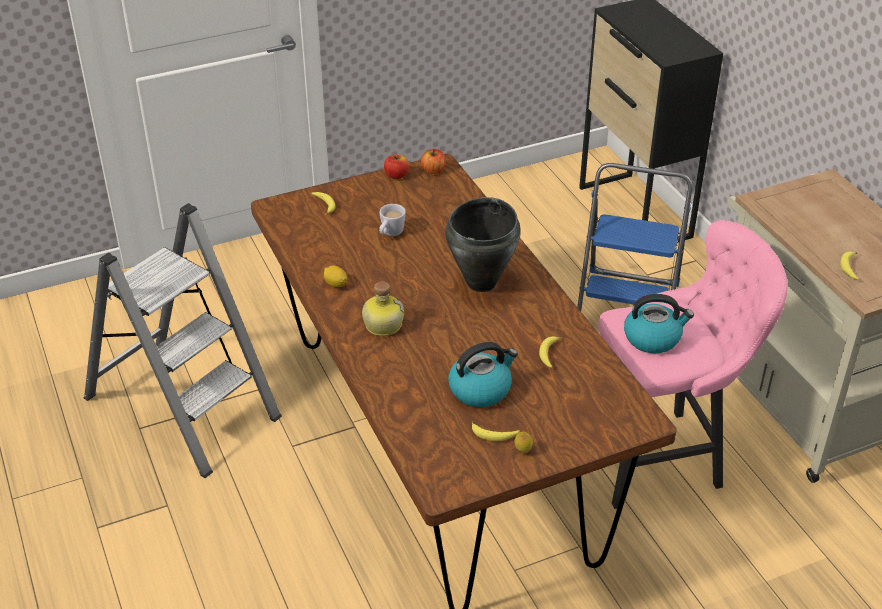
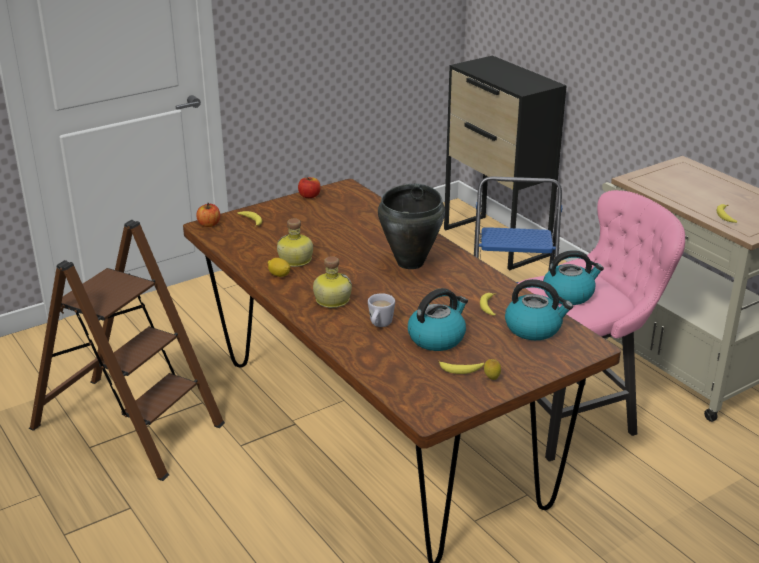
camera: 10 degrees left, 10 degrees down
grey step ladder [83,203,282,478] -> brown step ladder [29,220,225,481]
white mug [379,204,406,236] -> white mug moved to [368,293,395,327]
apple [421,149,446,174] -> apple moved to [196,203,220,227]
none -> bottle [277,219,313,267]
none -> kettle [505,279,573,340]

